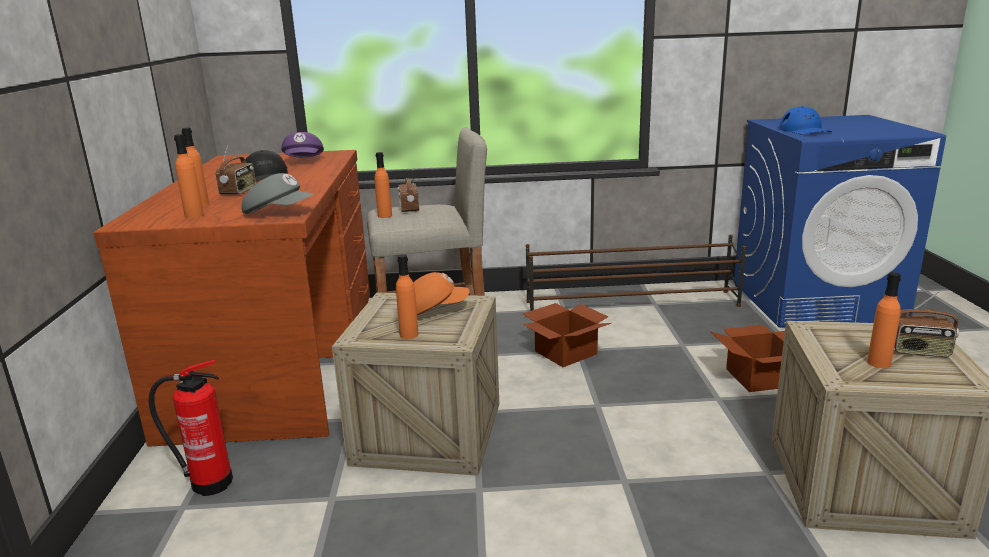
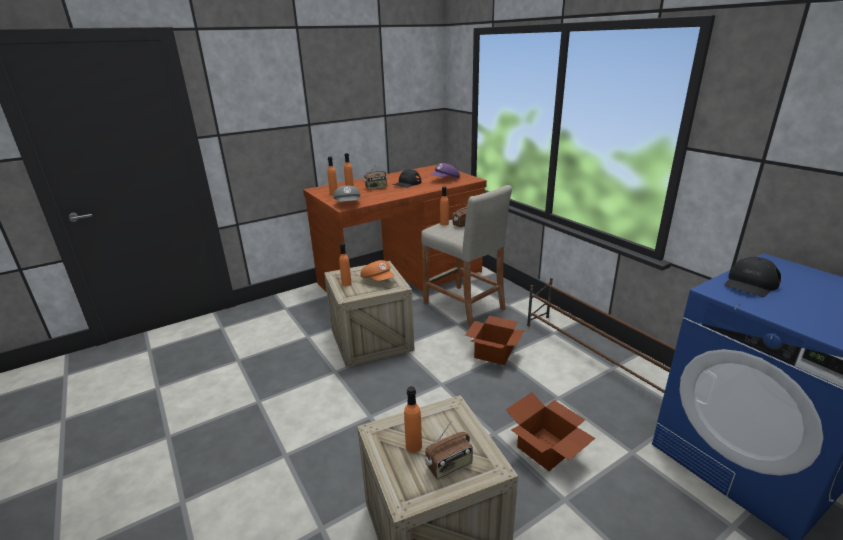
camera: 60 degrees right, 5 degrees up
fire extinguisher [148,360,233,496] -> none
blue cap [779,106,832,134] -> black cap [724,257,781,297]
radio [894,292,959,357] -> radio turned 105 degrees counterclockwise [425,420,473,480]

